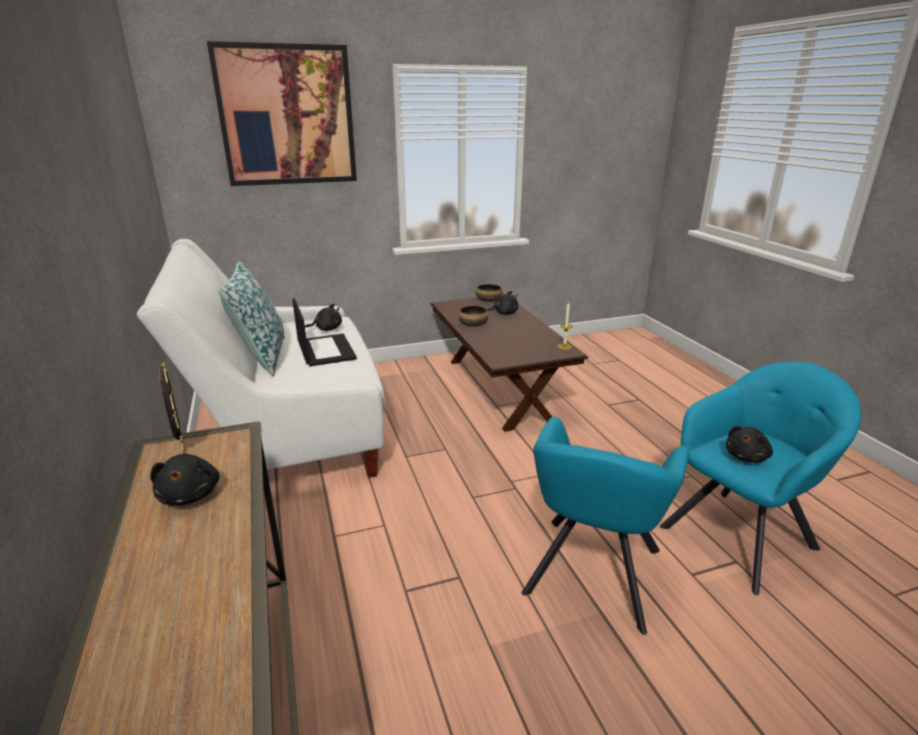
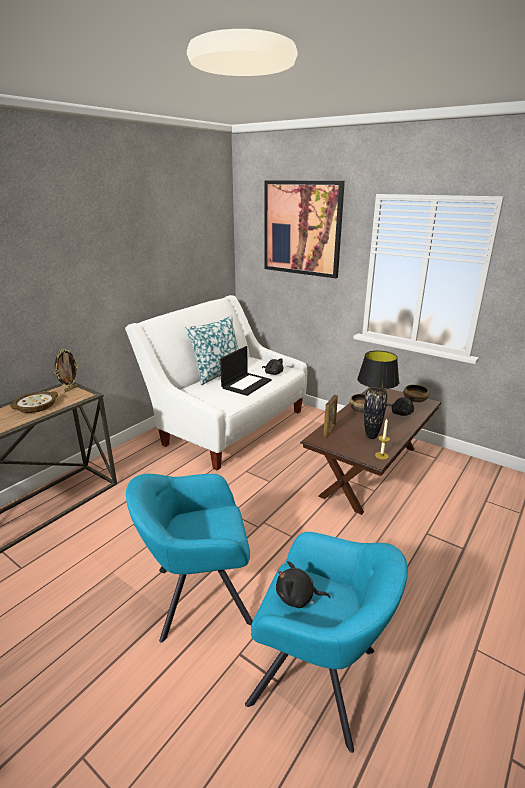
camera: 55 degrees right, 0 degrees up
black plush toy [150,454,220,505] -> bowl [10,391,58,413]
none -> picture frame [323,394,338,437]
none -> black table lamp [357,351,399,439]

